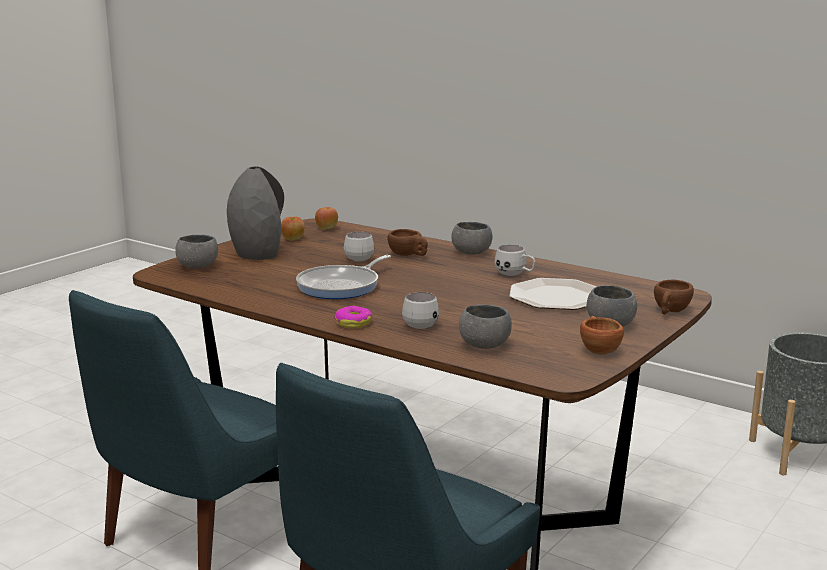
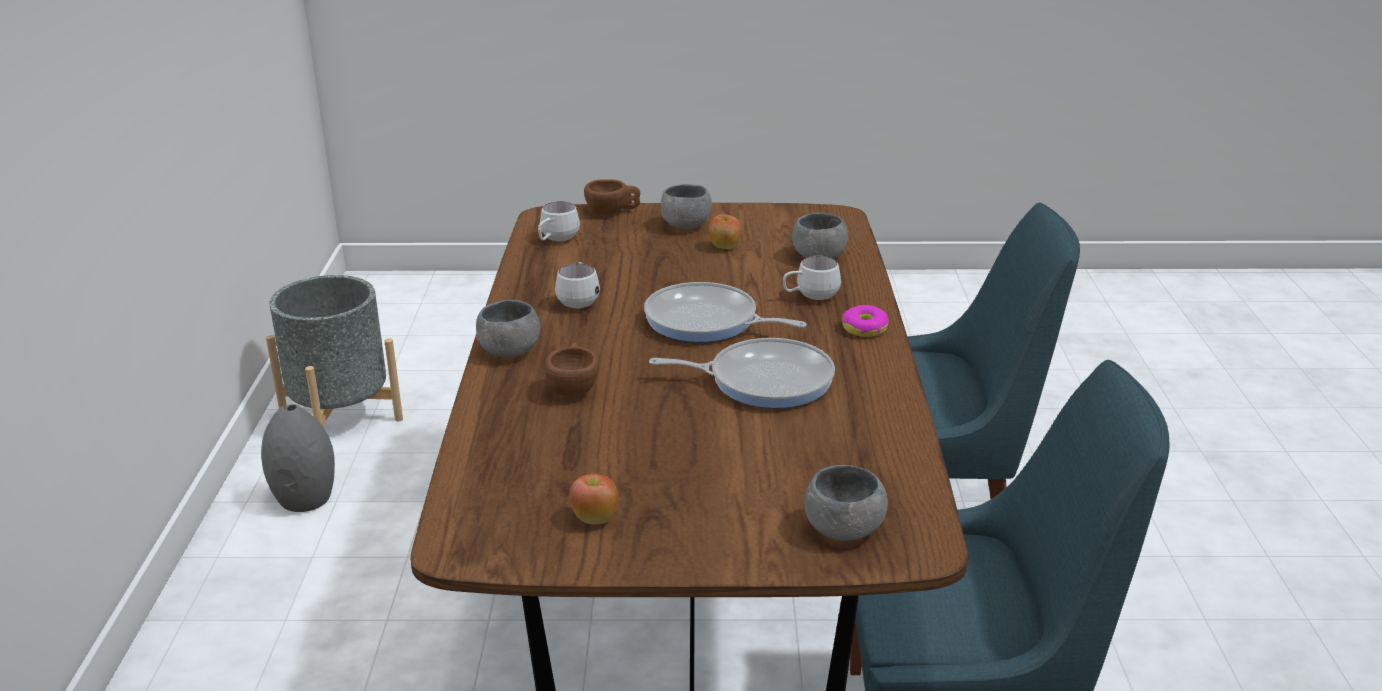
camera: 125 degrees left, 10 degrees up
grey vase [227,166,284,260] -> grey vase moved to [261,404,335,512]
apple [315,207,338,230] -> apple moved to [709,214,742,249]
white mug [344,232,375,261] -> white mug moved to [538,201,580,242]
plate [509,278,597,310] -> none
brown cup [580,316,624,354] -> none
none -> frying pan [644,282,807,343]

